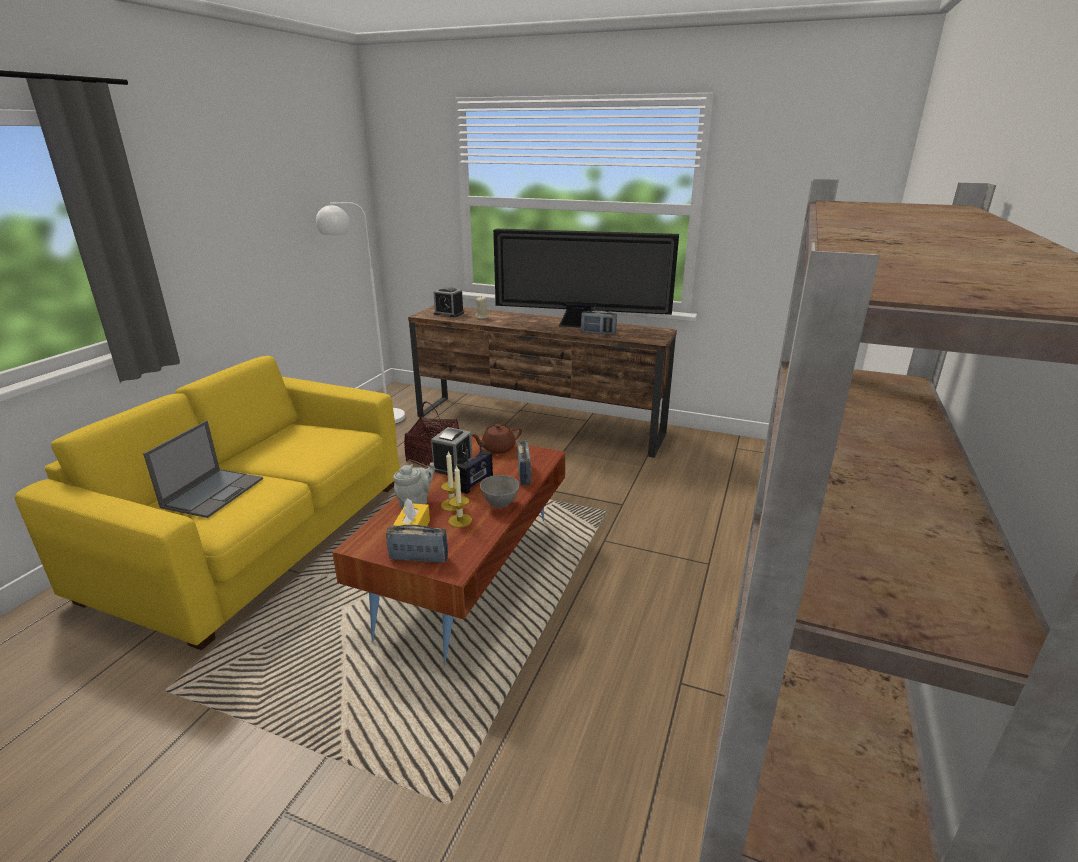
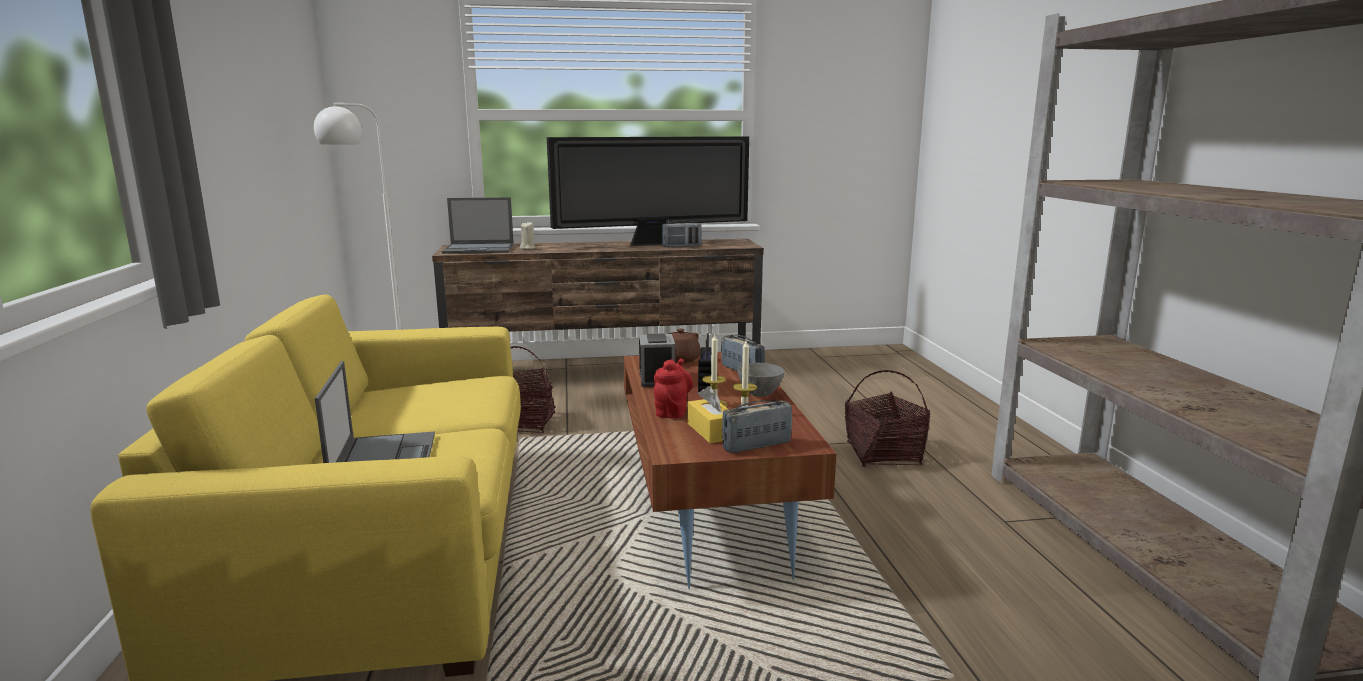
camera: 30 degrees left, 10 degrees down
grey teapot [393,462,435,508] -> red teapot [654,359,693,419]
alarm clock [433,287,464,317] -> laptop [442,197,514,254]
none -> basket [845,370,930,467]

